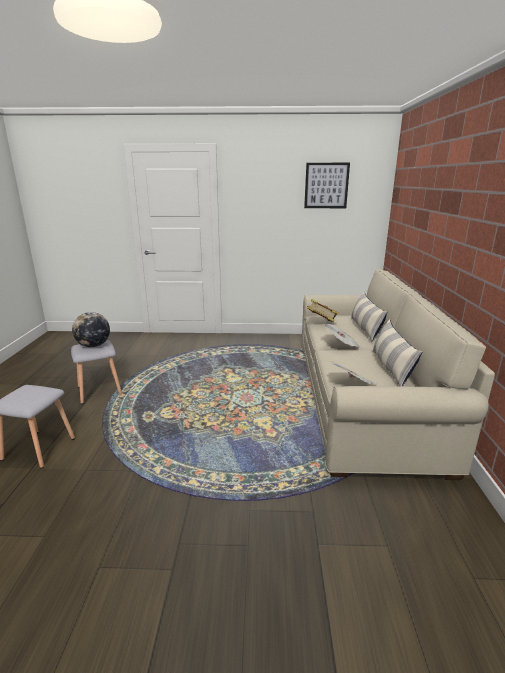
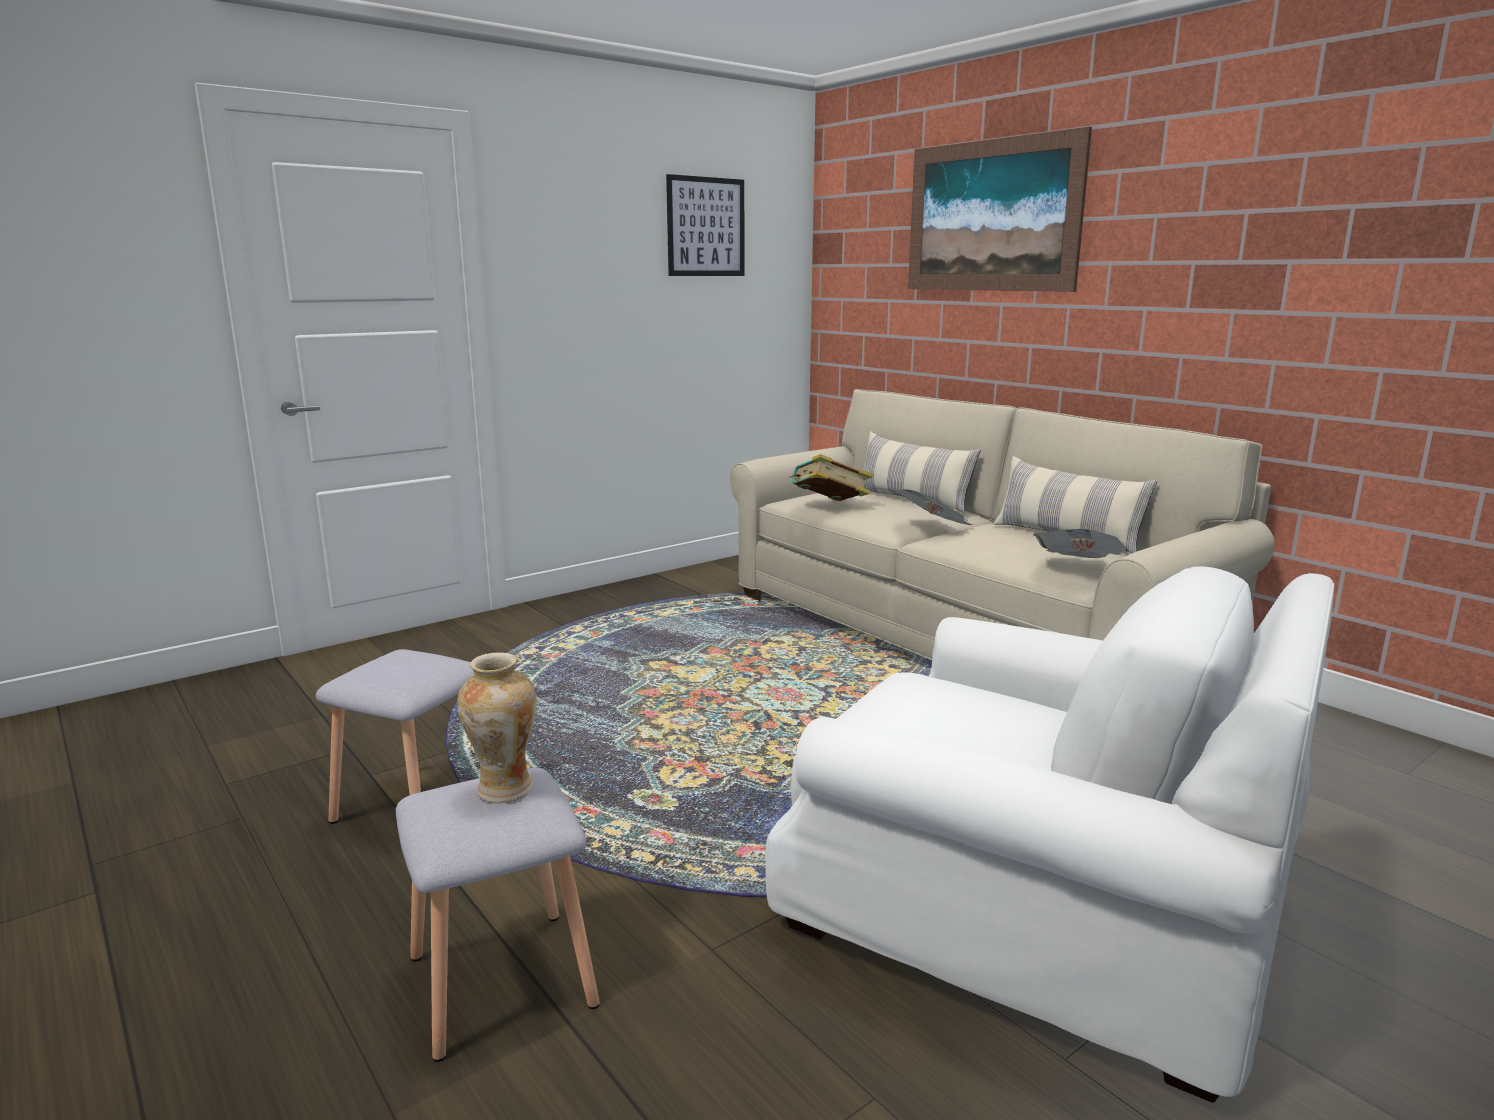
camera: 40 degrees left, 5 degrees down
globe [72,312,110,347] -> none
none -> vase [457,652,537,803]
none -> white armchair [765,566,1334,1103]
none -> picture [908,127,1092,292]

